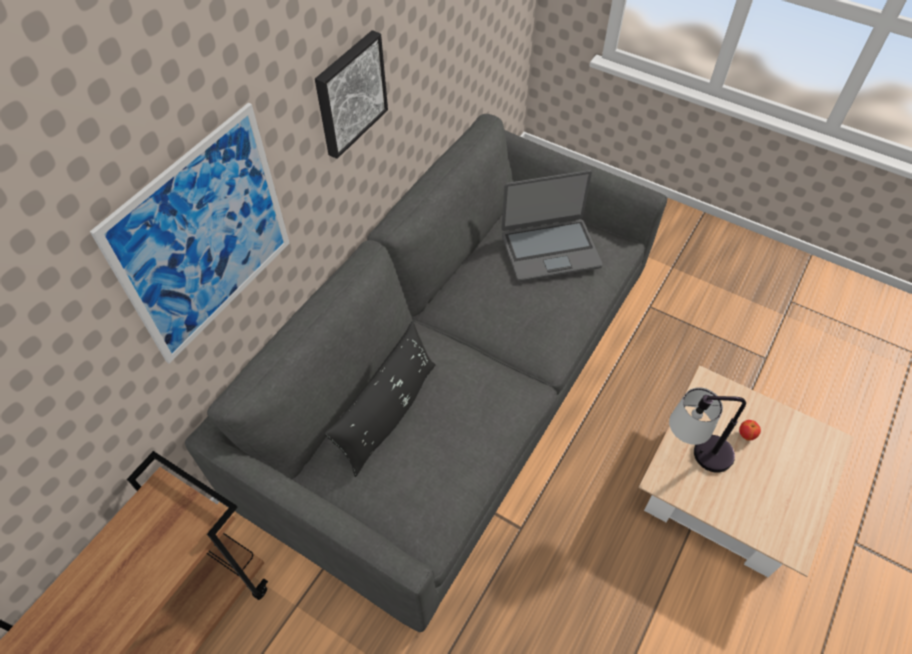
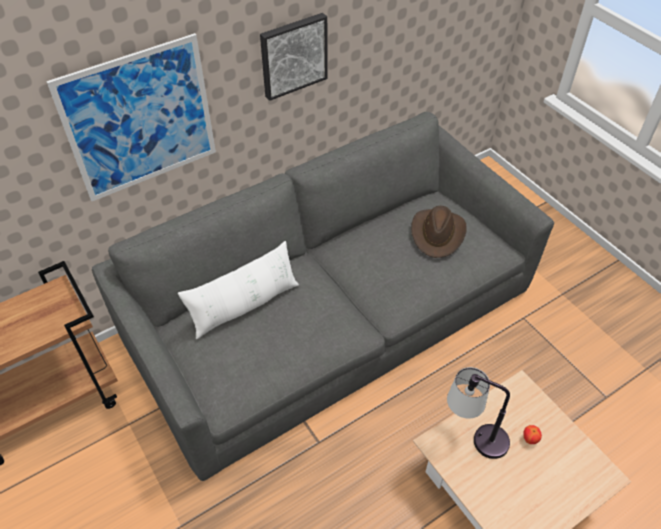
camera: 25 degrees right, 5 degrees down
black pillow [324,321,436,477] -> white pillow [178,241,299,339]
laptop [501,170,602,282] -> brown hat [411,206,467,258]

